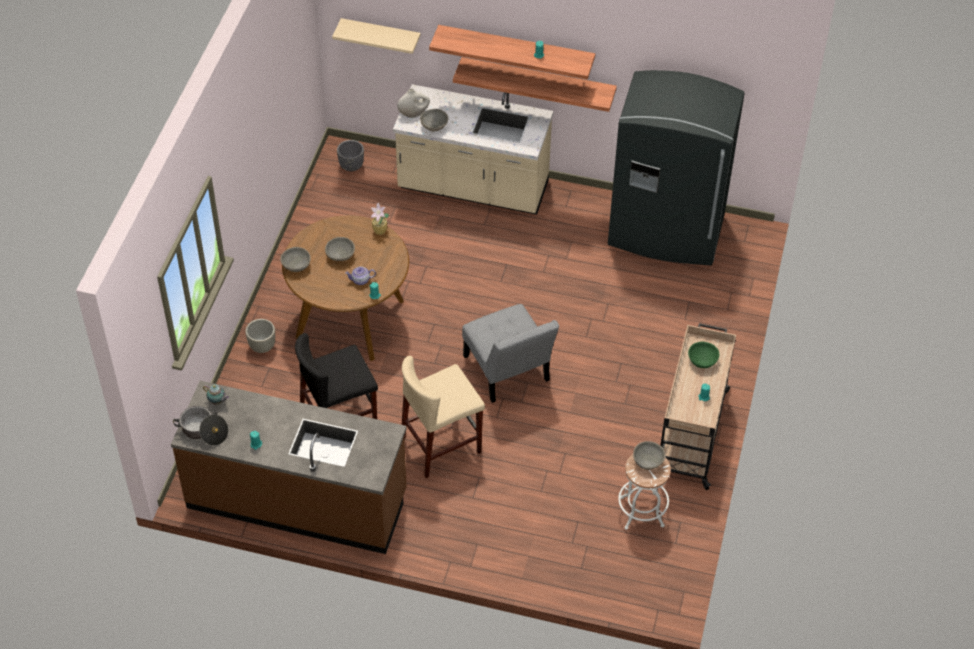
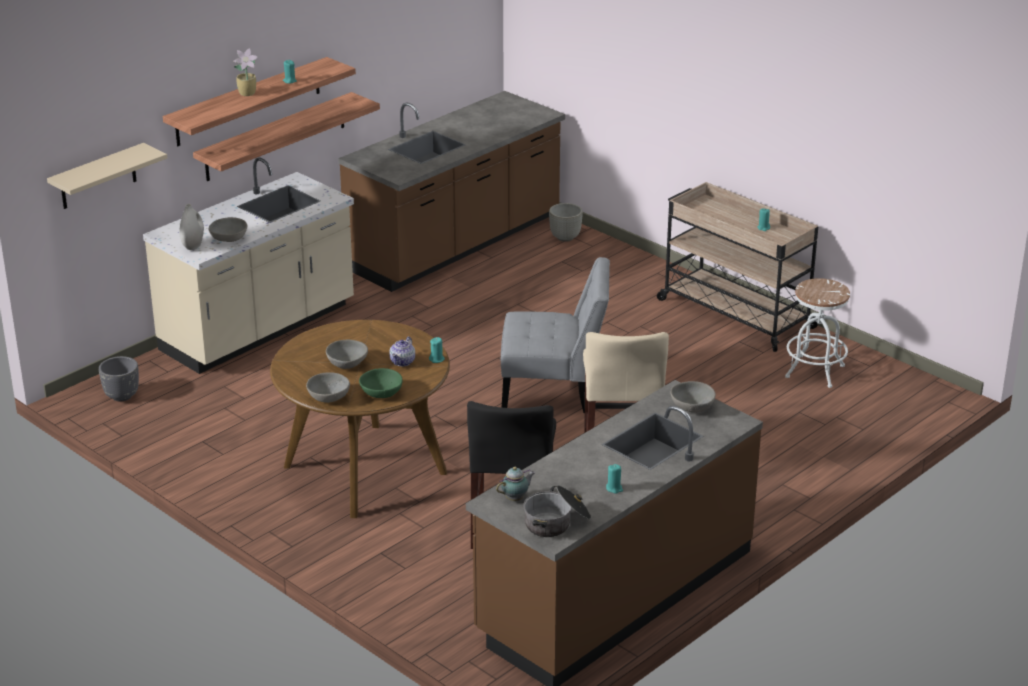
camera: 60 degrees left, 20 degrees down
grey planter [245,319,275,353] -> grey planter moved to [549,203,583,242]
potted plant [371,202,389,235] -> potted plant moved to [233,48,258,96]
grey fridge [608,70,745,265] -> brown counter [338,91,565,292]
grey bowl [633,441,666,470] -> grey bowl moved to [671,381,716,413]
green bowl [688,342,719,368] -> green bowl moved to [359,368,403,398]

